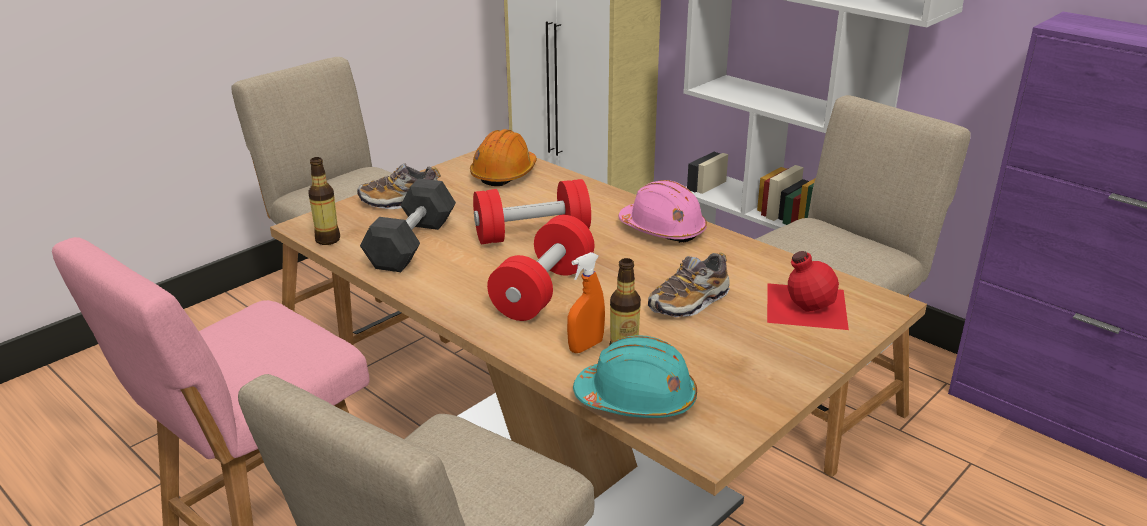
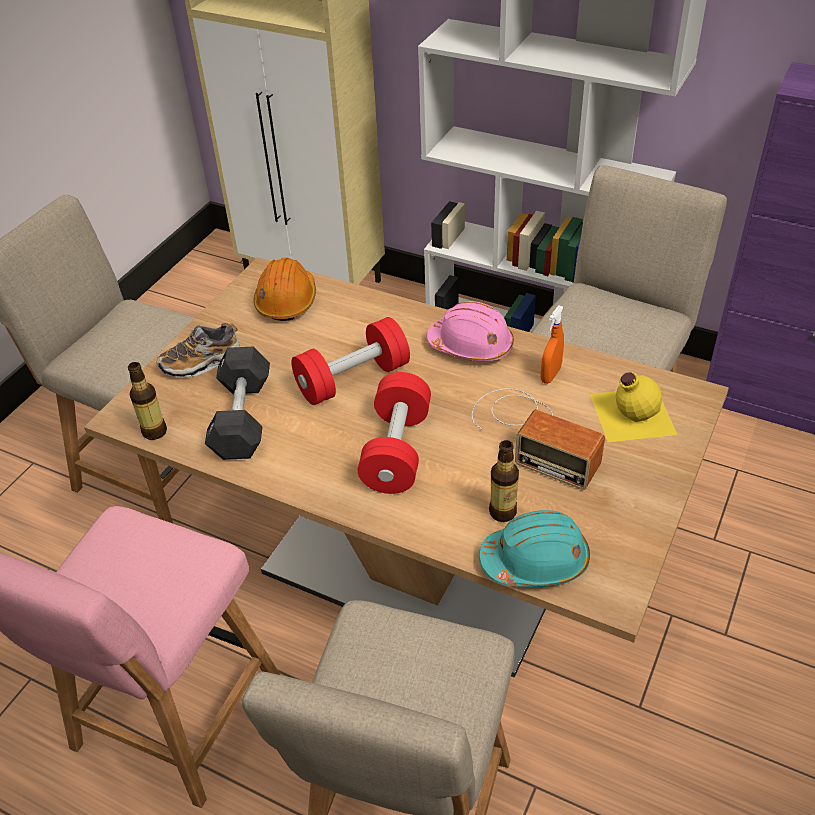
camera: 15 degrees left, 15 degrees up
orange spray bottle [567,252,605,353] -> orange spray bottle moved to [541,305,564,384]
shoe [648,252,730,317] -> radio [472,389,605,490]
red bottle [767,251,849,330] -> yellow bottle [590,372,677,442]

